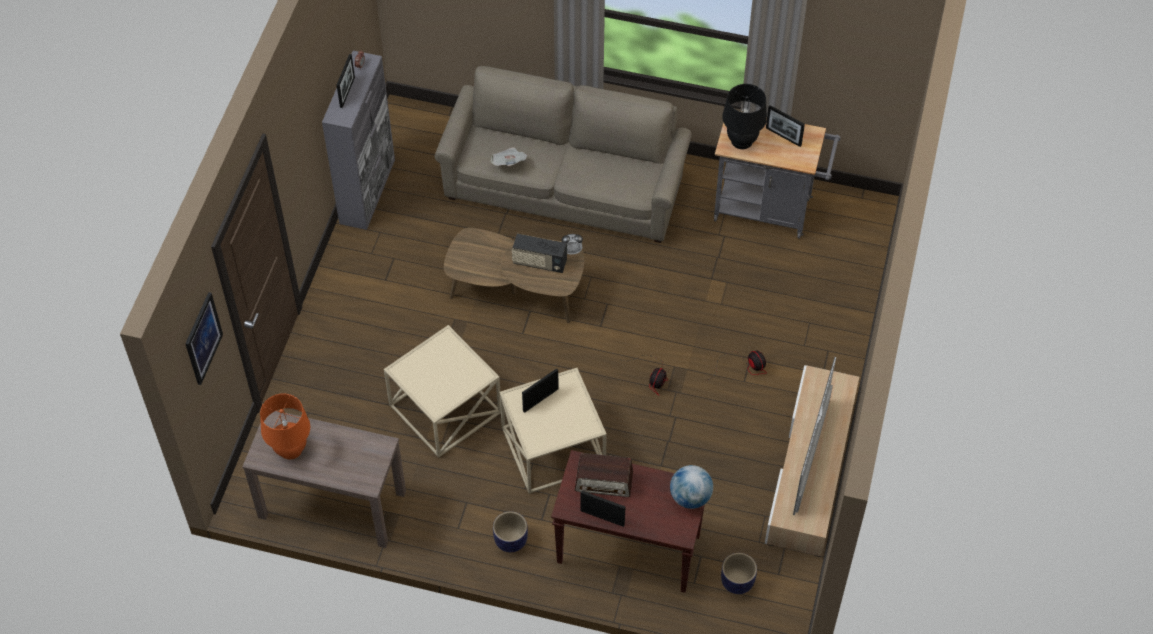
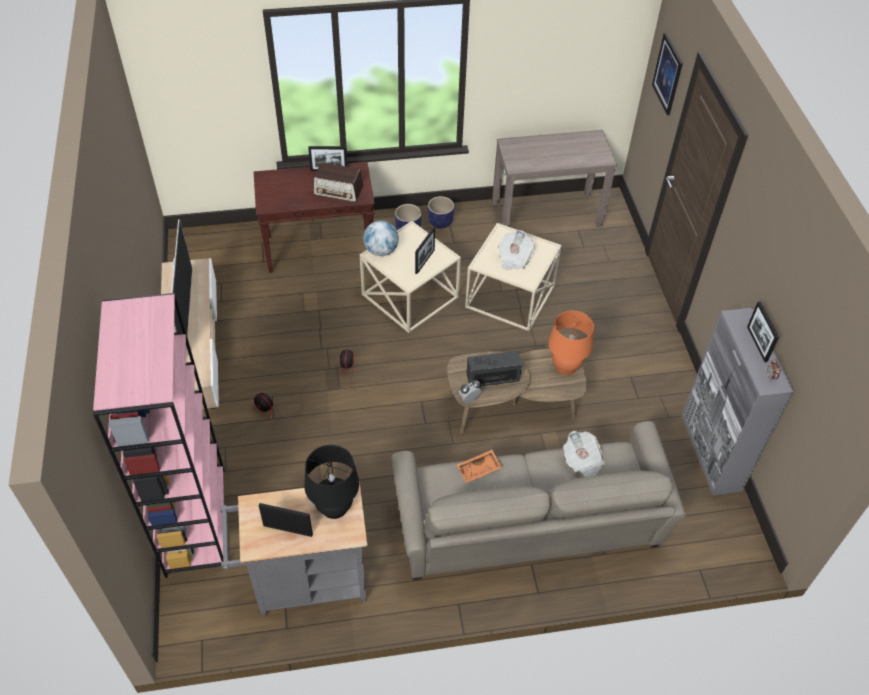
camera: 155 degrees right, 5 degrees down
orange table lamp [260,394,310,459] -> orange table lamp moved to [548,311,594,375]
radio [575,453,633,497] -> radio turned 150 degrees counterclockwise [313,162,363,202]
globe [670,465,713,509] -> globe moved to [363,220,399,256]
planter [721,553,757,594] -> planter moved to [428,196,454,229]
none -> pink bookcase [93,293,224,578]
none -> orange tray [457,450,502,483]
none -> newspaper [498,230,535,270]

